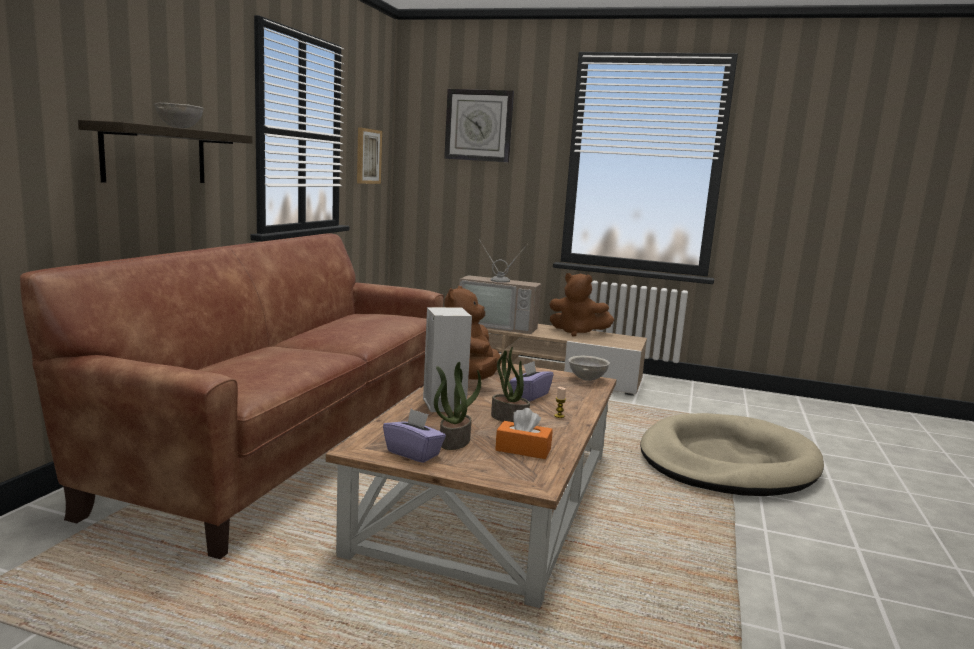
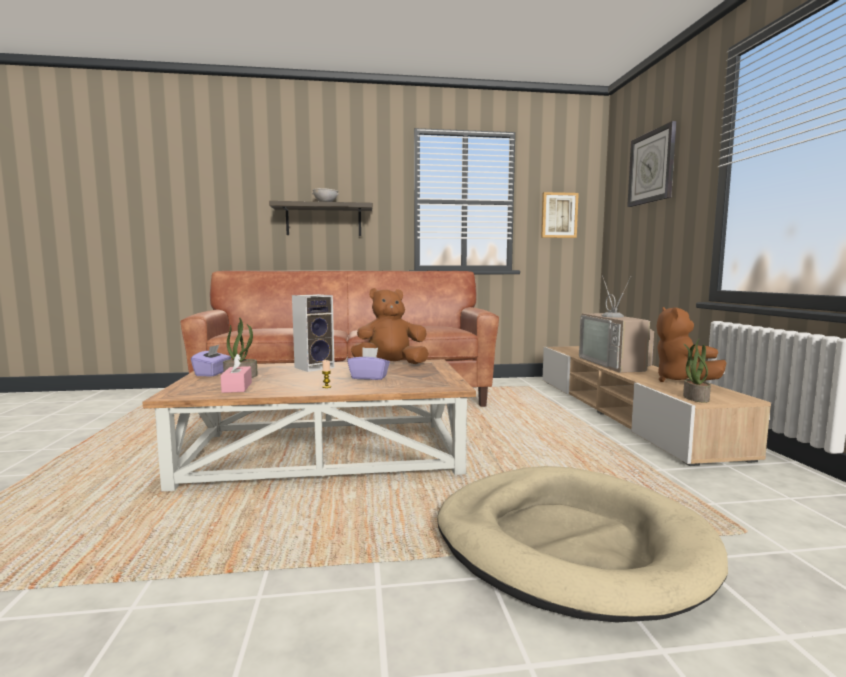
camera: 65 degrees right, 5 degrees down
potted plant [491,346,530,422] -> potted plant moved to [683,339,711,403]
orange tissue box [495,408,553,459] -> pink tissue box [220,354,252,393]
grey bowl [568,356,610,381] -> none

